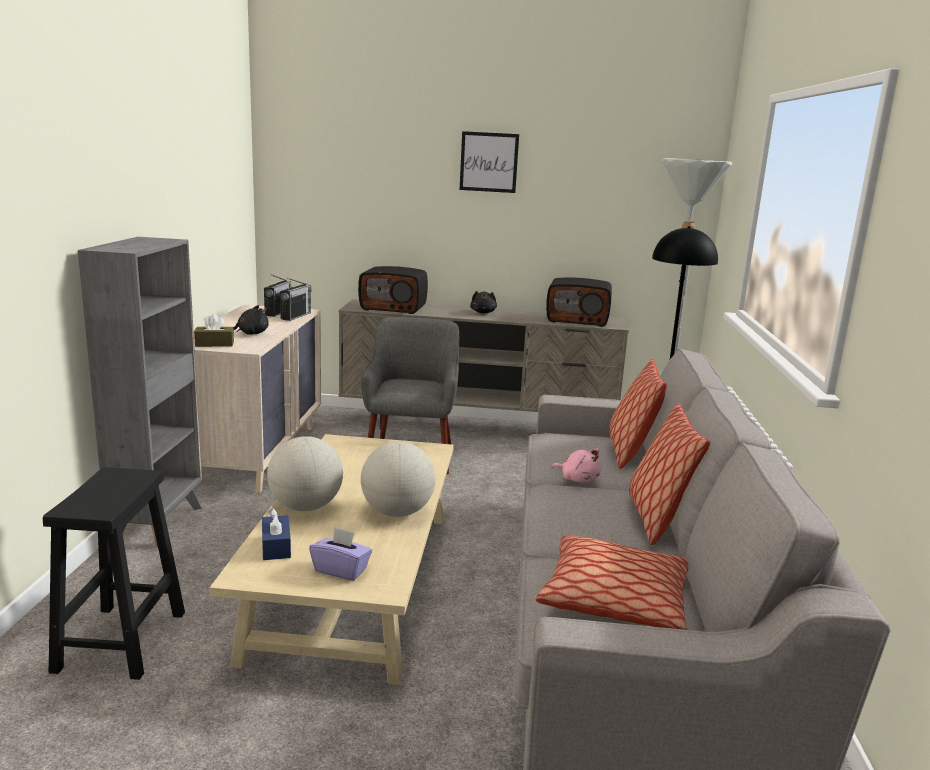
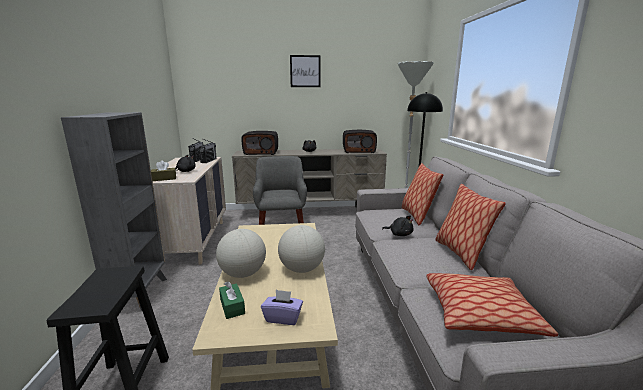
camera: 10 degrees left, 0 degrees up
blue tissue box [262,508,291,560] -> green tissue box [219,281,245,319]
pink plush toy [552,449,601,483] -> black plush toy [382,215,414,236]

